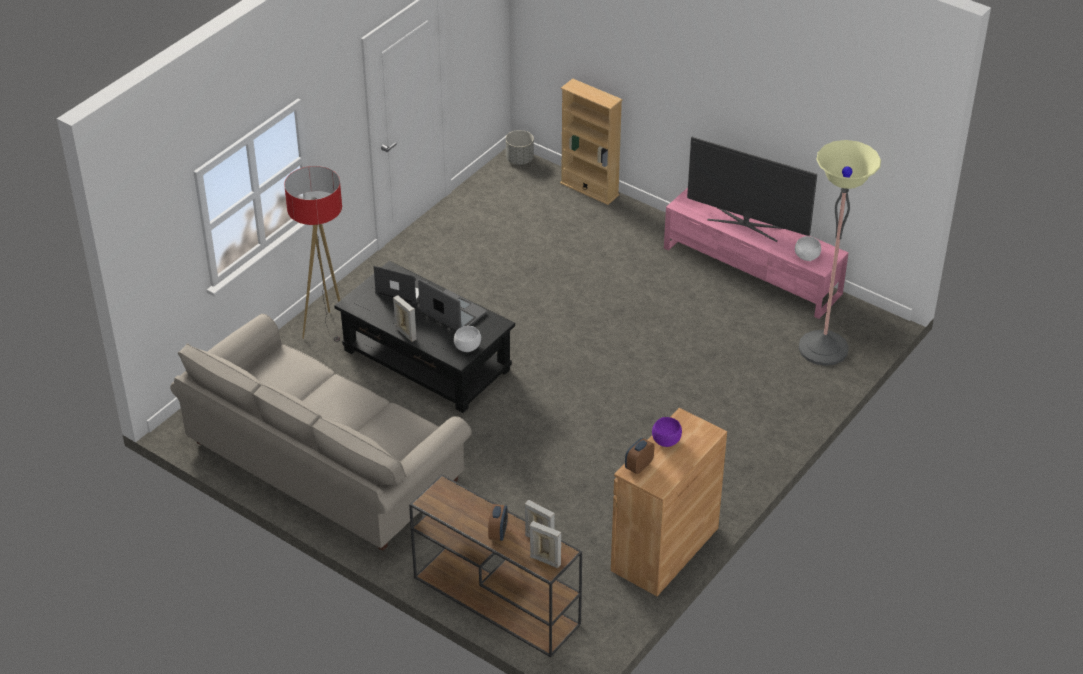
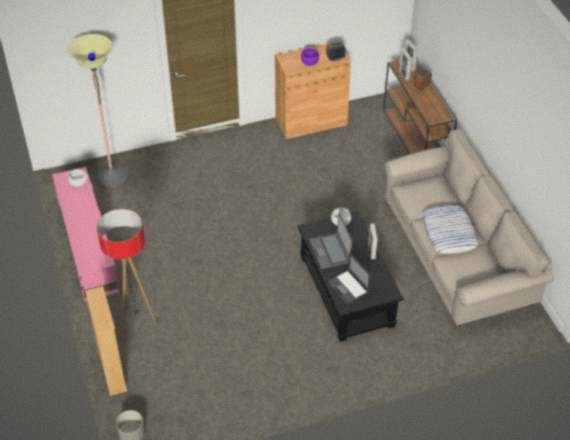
camera: 145 degrees left, 5 degrees up
floor lamp [284,166,342,342] -> floor lamp moved to [97,209,157,337]
television [687,137,817,242] -> none
none -> pillow [422,205,478,254]

